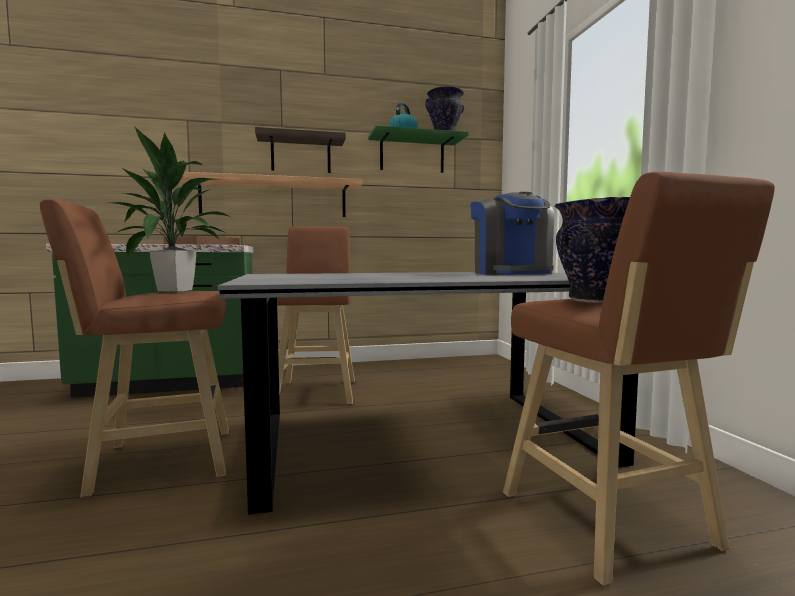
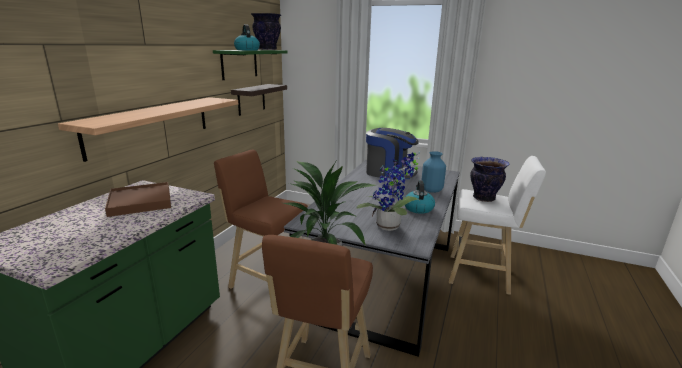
camera: 55 degrees left, 15 degrees up
shelf [255,127,346,173] -> shelf moved to [231,84,287,116]
brown stool [503,172,775,585] -> white stool [449,156,546,295]
none -> potted plant [356,151,421,231]
none -> kettle [405,180,435,214]
none -> blue vase [422,151,446,193]

